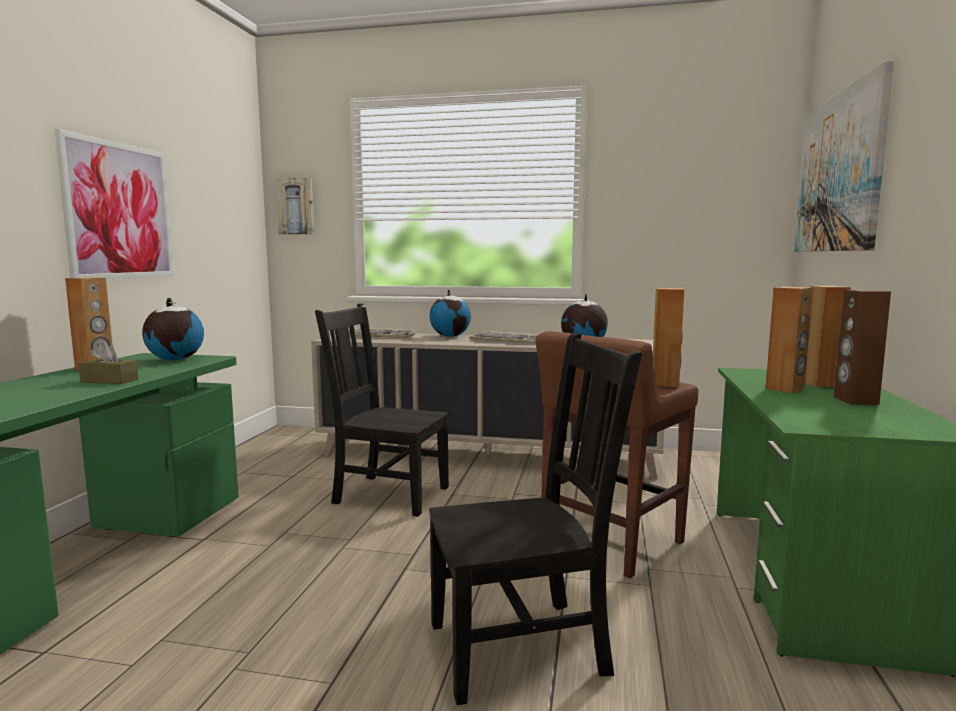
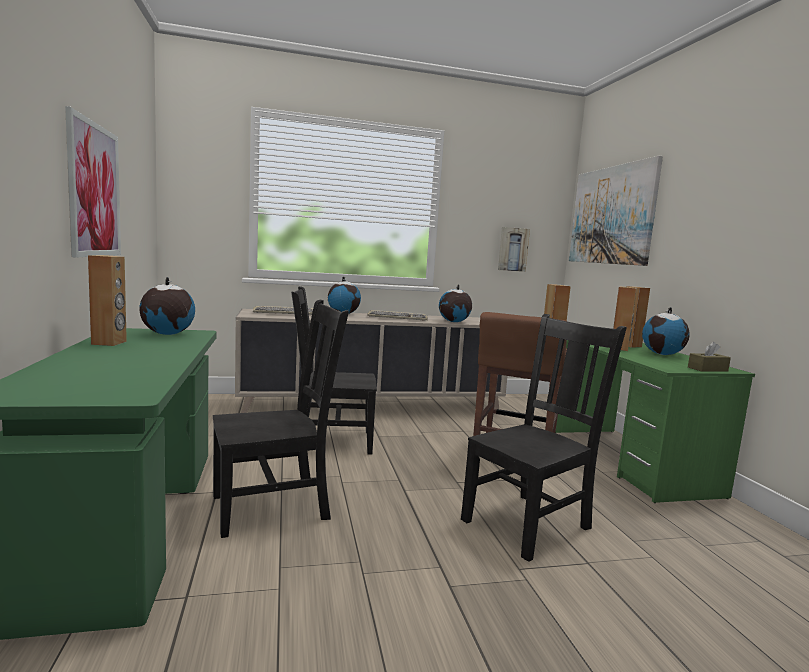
camera: 25 degrees left, 0 degrees up
brown tissue box [78,342,138,384] -> brown tissue box moved to [688,342,731,372]
picture [276,178,314,235] -> picture moved to [498,227,530,272]
brown speaker [834,290,891,405] -> globe [642,307,690,355]
none -> black chair [213,300,349,538]

